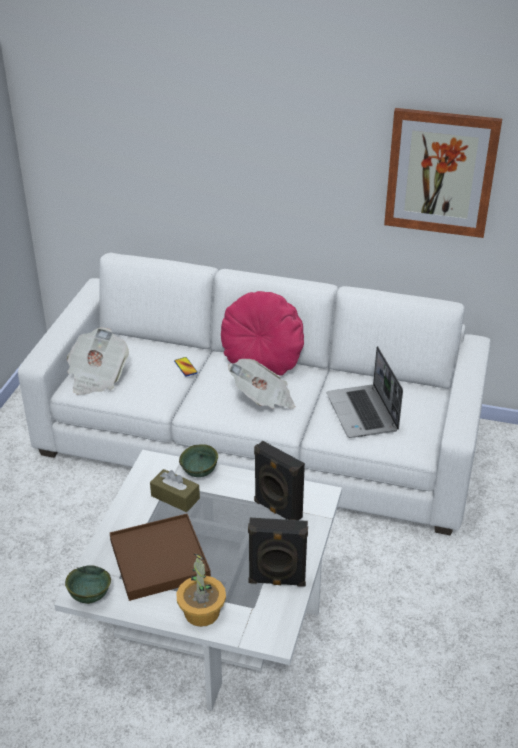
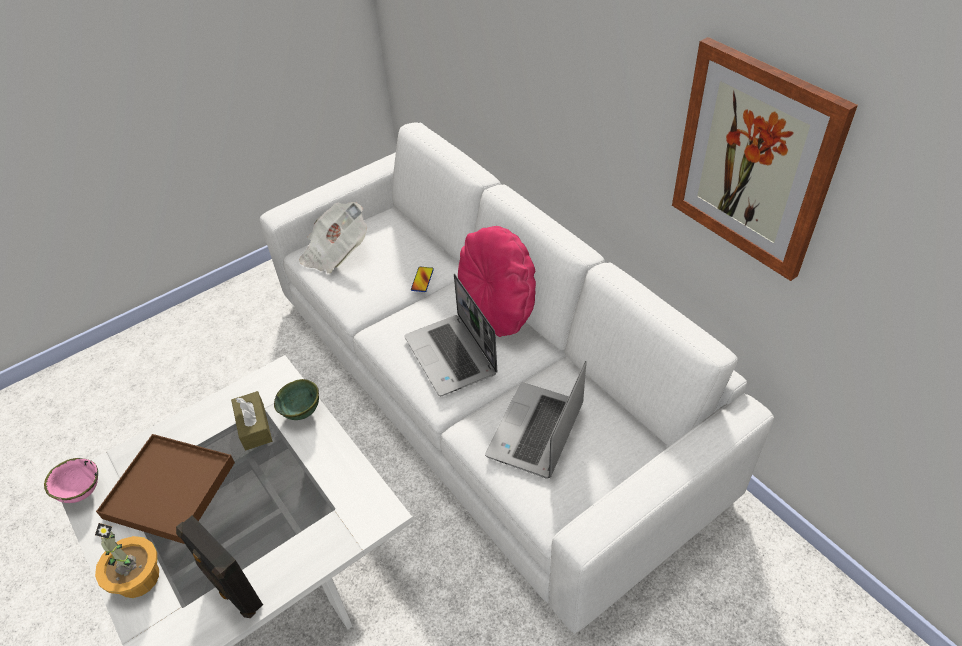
camera: 40 degrees right, 10 degrees up
green bowl [65,565,111,604] -> pink bowl [44,458,98,503]
newspaper [228,359,296,409] -> laptop [404,274,497,396]
black speaker [254,441,305,520] -> none

